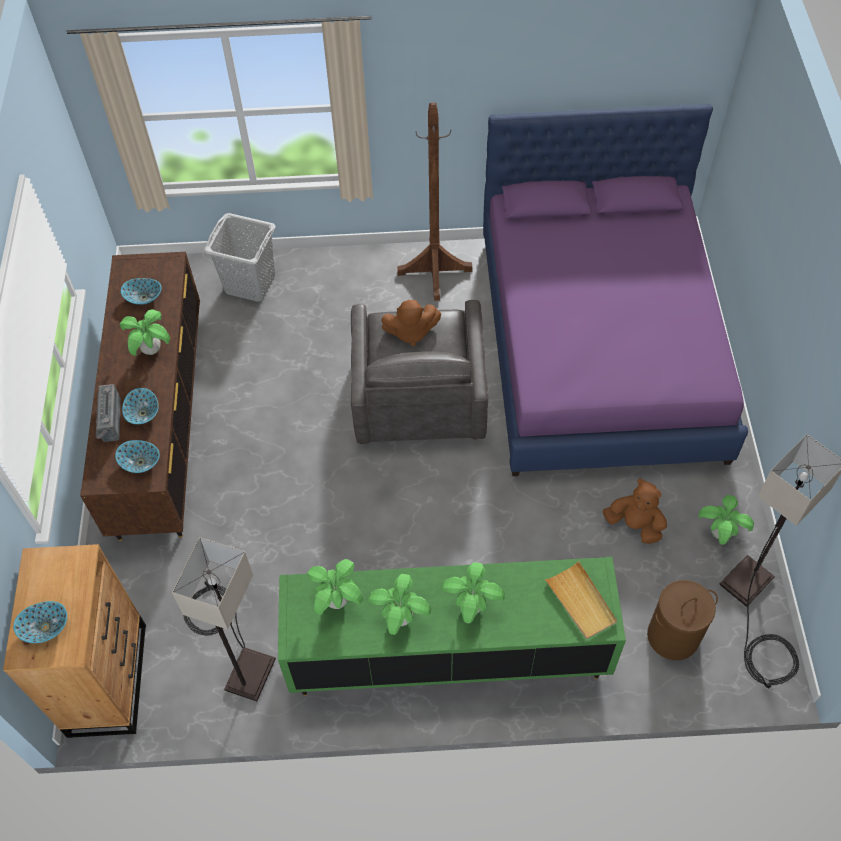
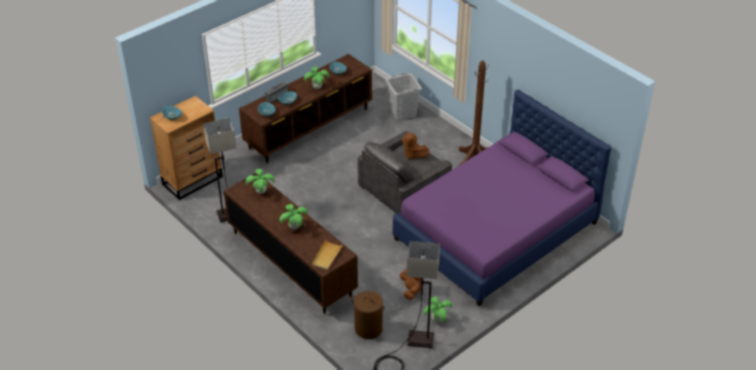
camera: 50 degrees right, 15 degrees down
green cabinet [278,557,626,696] -> brown cabinet [224,173,358,315]
potted plant [368,574,431,635] -> none

